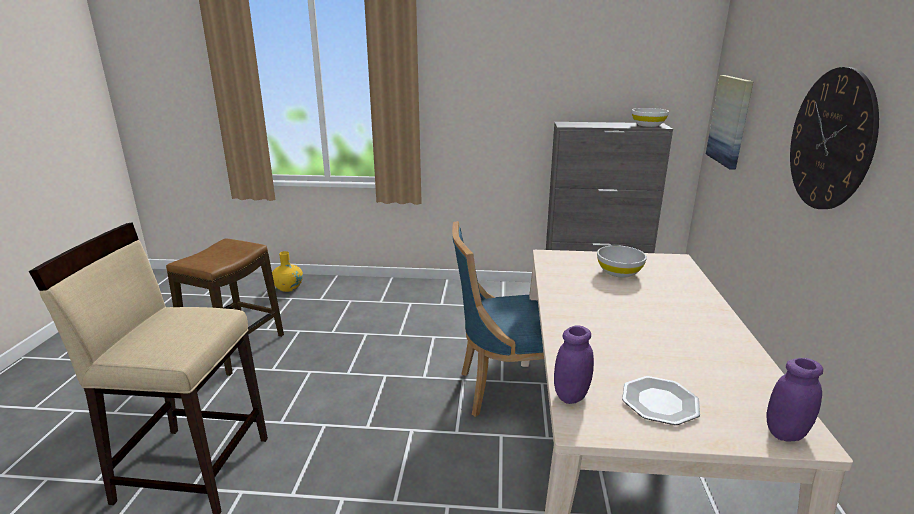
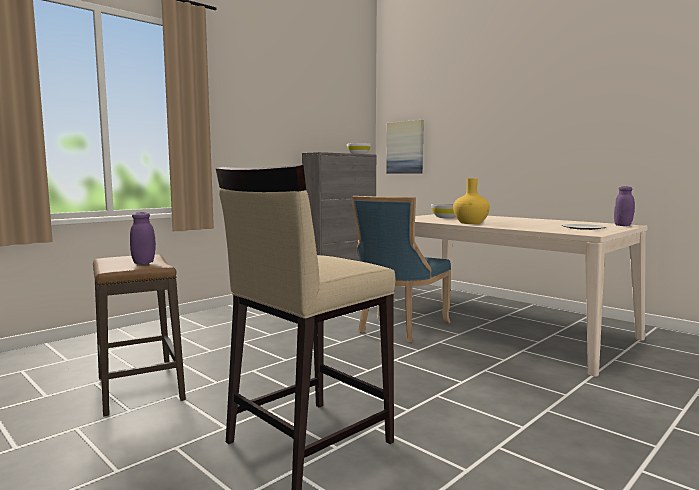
camera: 50 degrees left, 15 degrees down
yellow vase [272,251,303,292] -> yellow vase moved to [453,178,490,224]
purple jar [554,325,594,404] -> purple jar moved to [130,212,156,264]
wall clock [790,67,879,209] -> none

